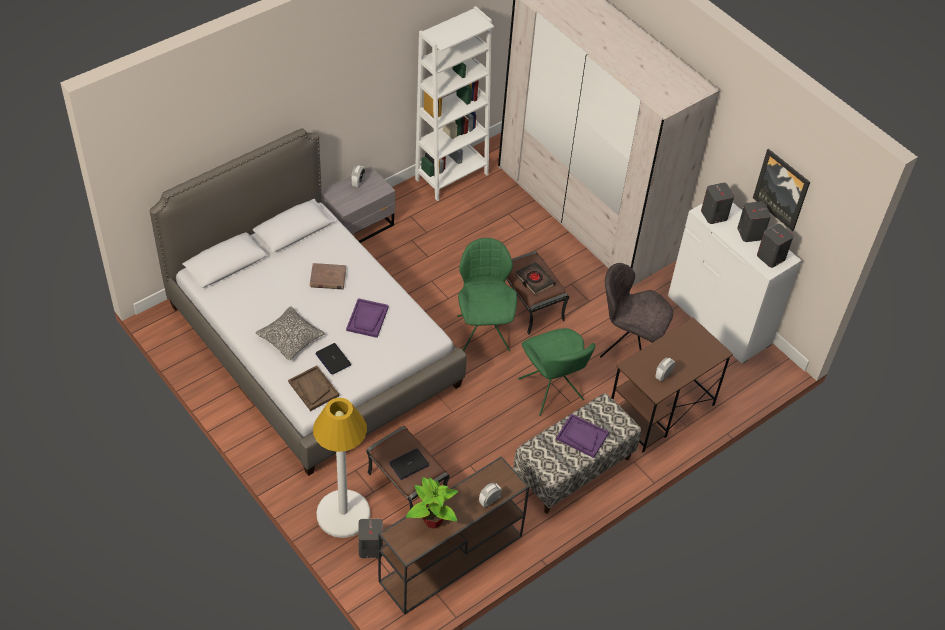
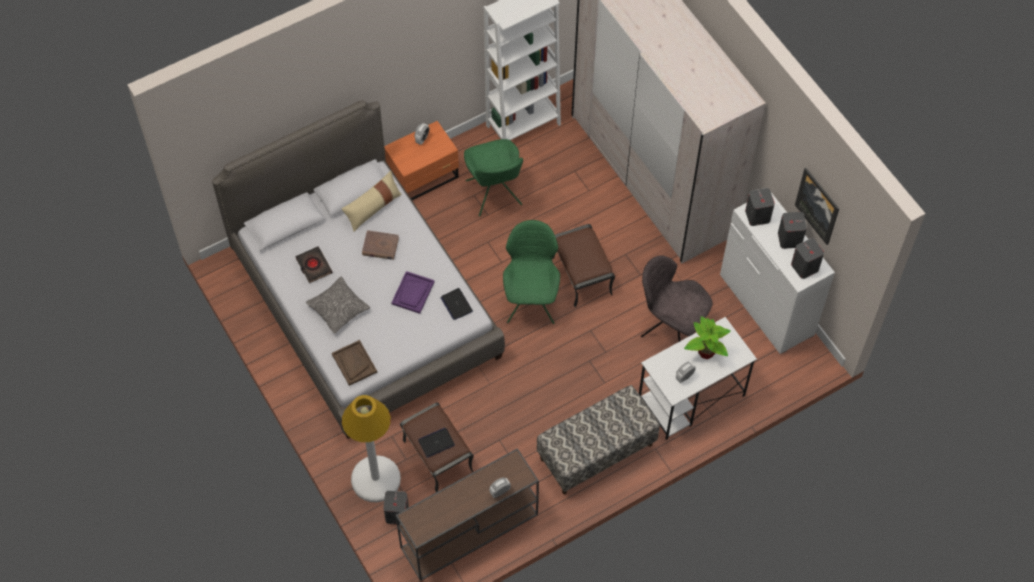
camera: 10 degrees right, 10 degrees up
laptop [315,343,351,375] -> laptop moved to [441,288,473,320]
grey nightstand [322,166,395,243] -> orange nightstand [384,121,459,200]
potted plant [406,477,458,529] -> potted plant moved to [684,316,731,359]
black book [516,262,555,295] -> black book moved to [295,246,332,283]
green chair [518,328,595,416] -> green chair moved to [464,139,523,217]
purple tray [556,414,609,458] -> none
brown desk [611,318,733,452] -> white desk [639,317,757,440]
none -> beige pillow [342,171,402,232]

